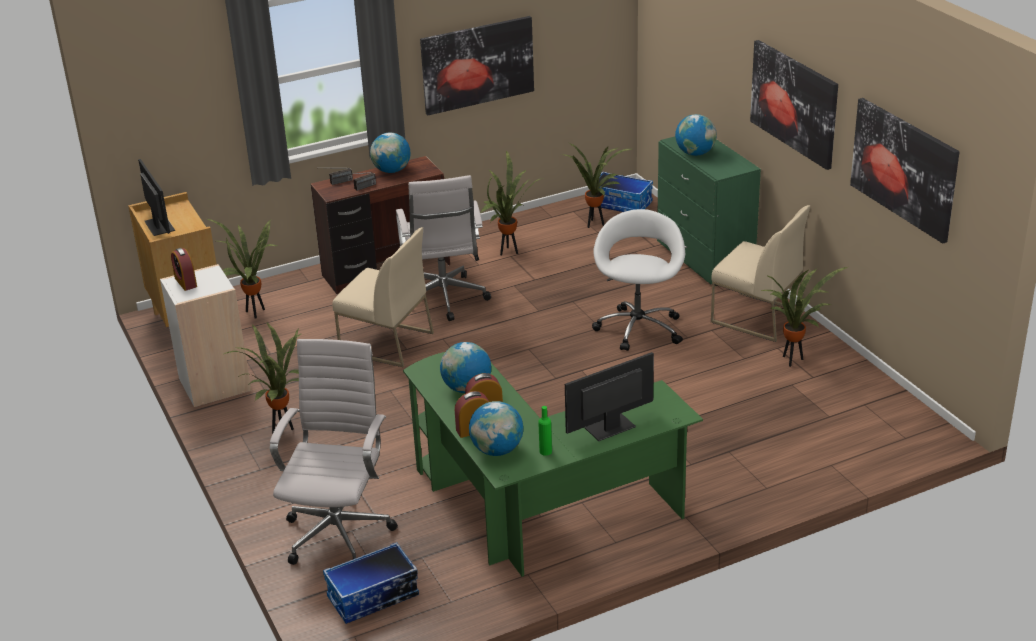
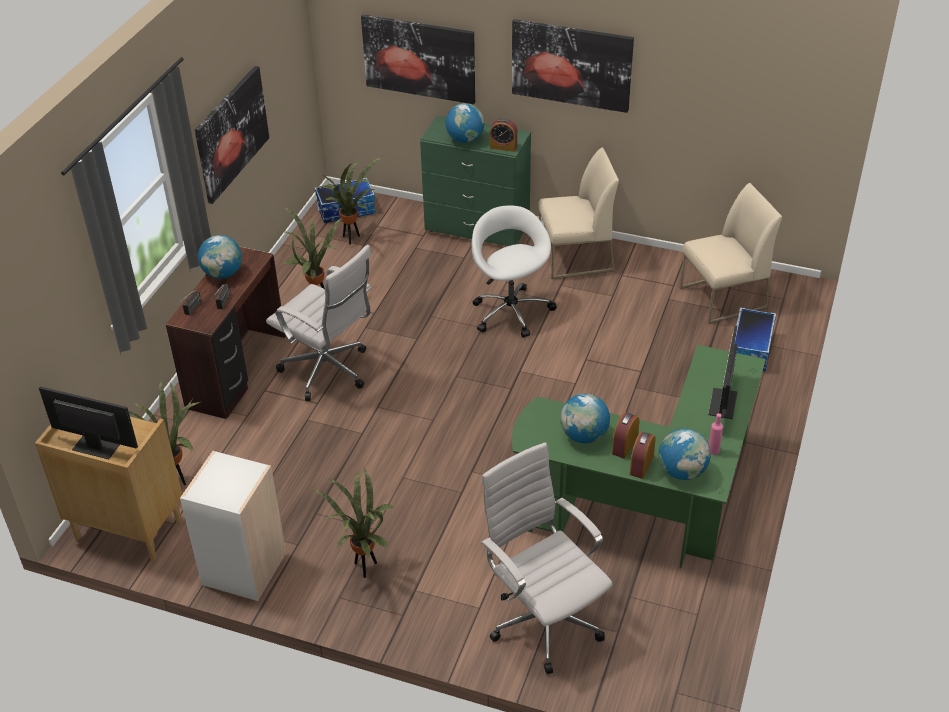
camera: 45 degrees left, 10 degrees up
alarm clock [171,248,197,291] -> alarm clock moved to [490,118,517,152]
storage box [323,542,419,624] -> storage box moved to [735,307,776,372]
beige chair [332,227,434,367] -> beige chair moved to [680,183,782,324]
green bottle [538,406,552,456] -> pink bottle [709,413,723,455]
potted plant [761,267,847,367] -> none
picture [850,98,960,244] -> picture moved to [361,14,475,104]

